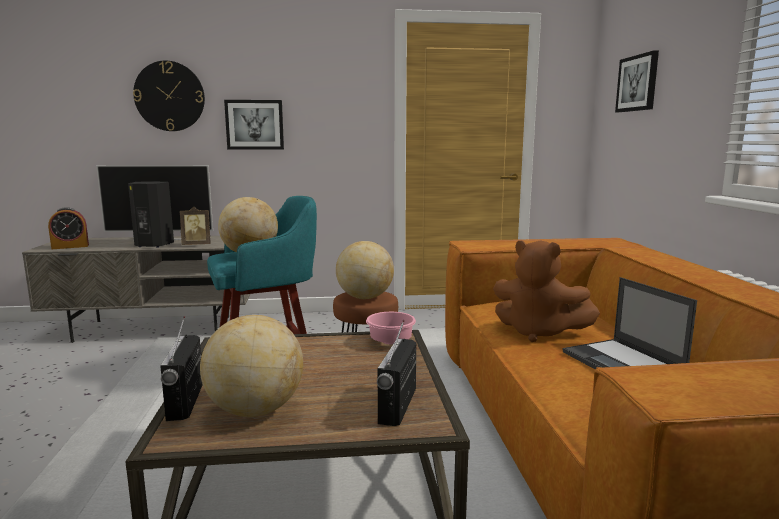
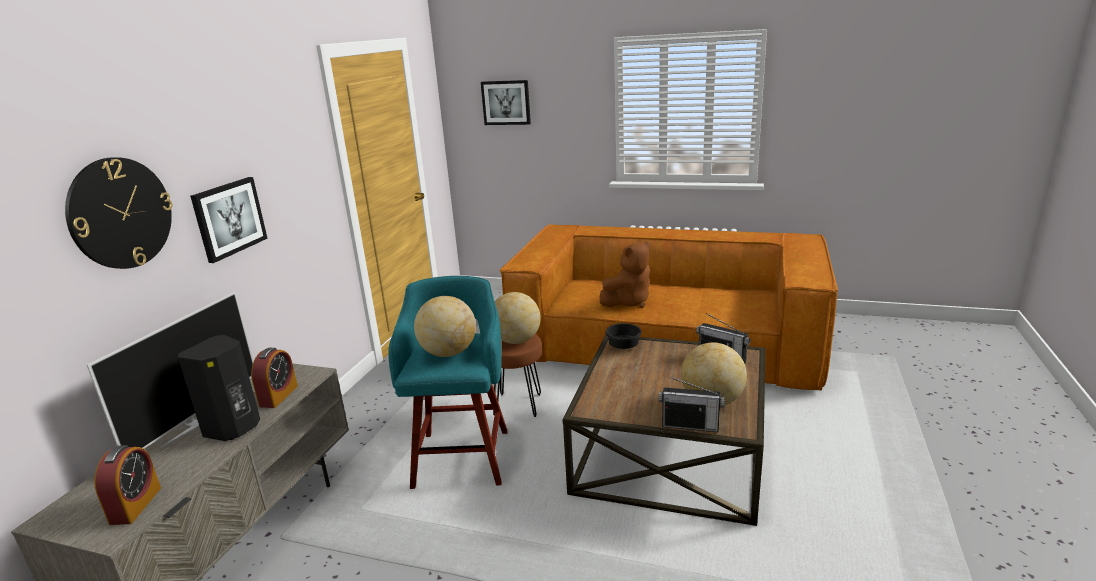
camera: 65 degrees left, 10 degrees up
picture frame [180,207,211,245] -> alarm clock [251,348,298,408]
pink bowl [366,312,416,344] -> black bowl [605,323,642,349]
laptop [563,277,697,369] -> none

